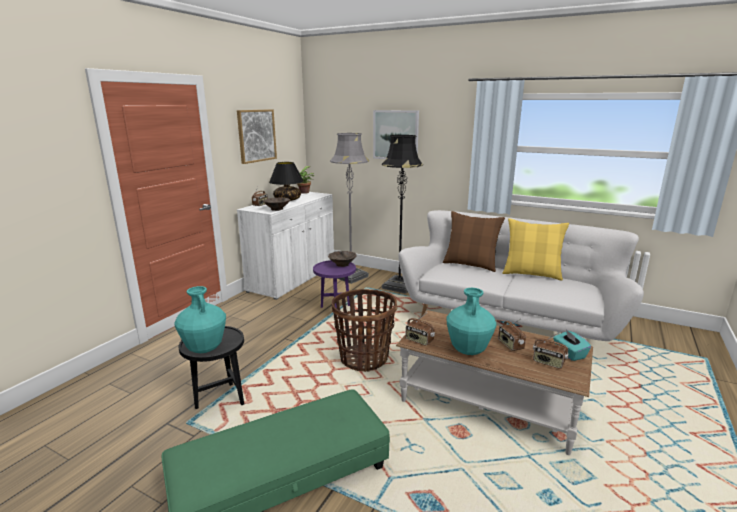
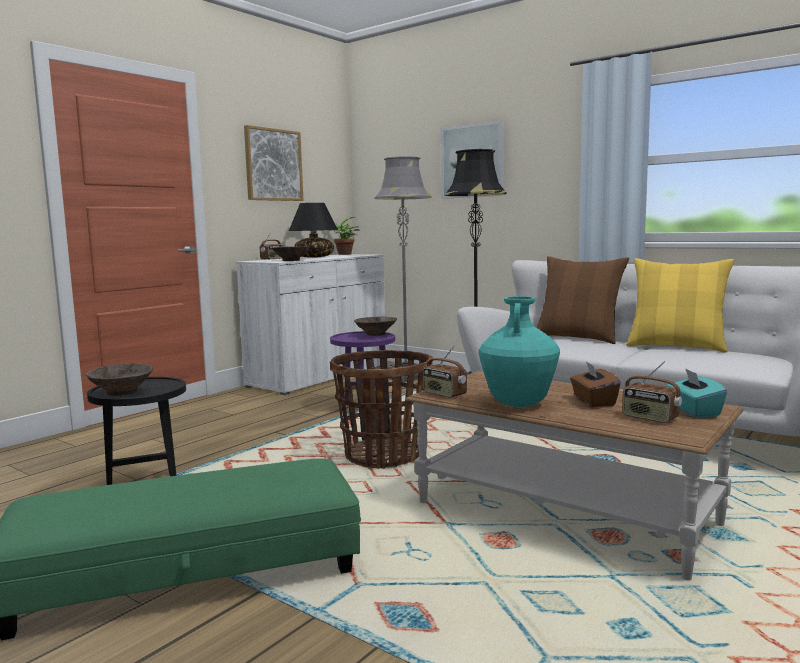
camera: 10 degrees right, 10 degrees down
turquoise vase [174,286,226,353] -> brown bowl [85,363,153,396]
radio [498,319,526,351] -> brown tissue box [570,361,621,407]

